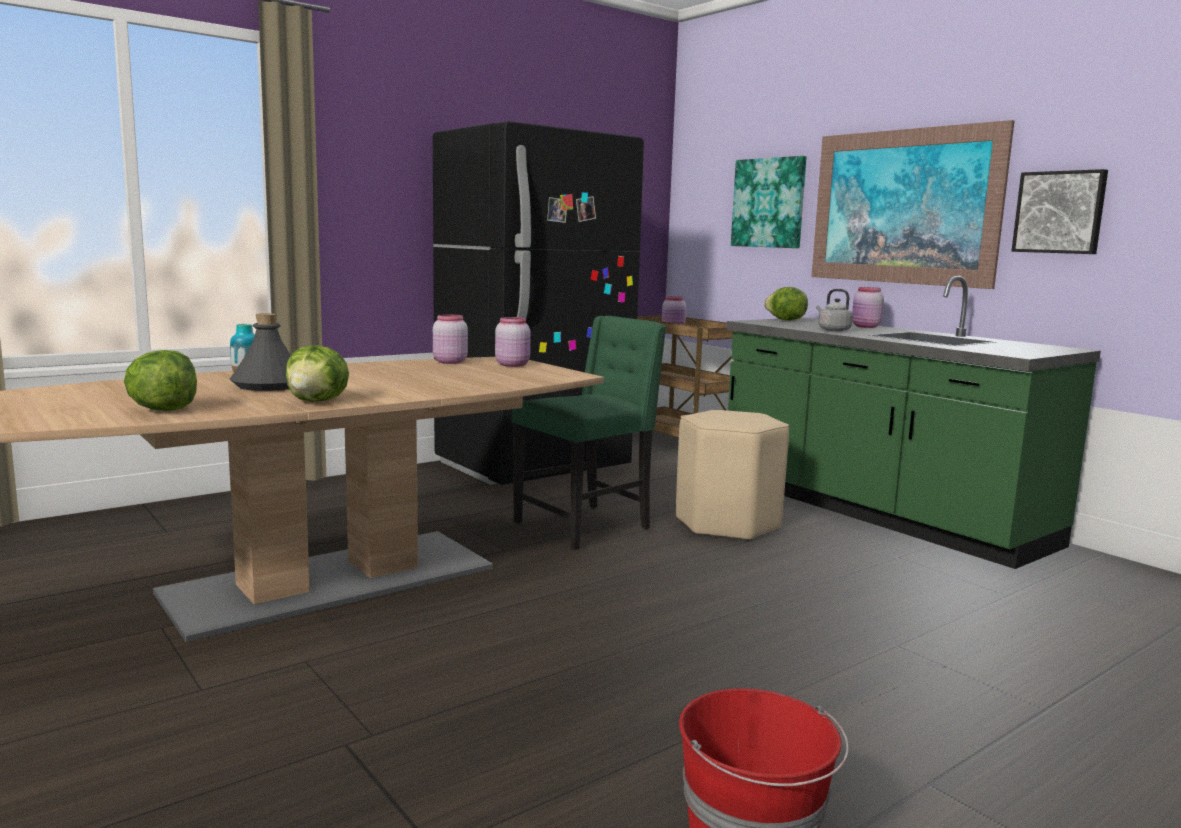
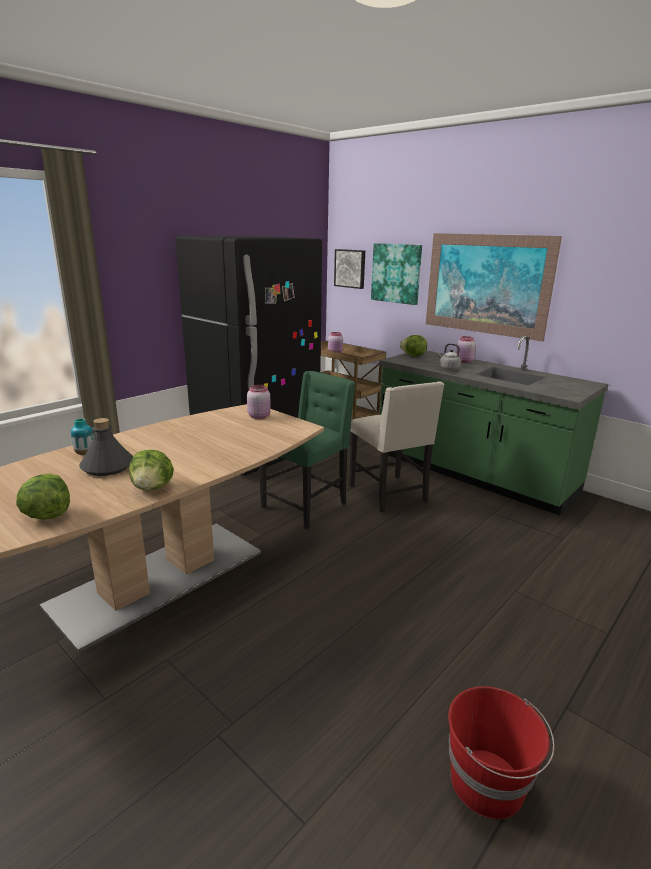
camera: 10 degrees left, 10 degrees up
pink jar [433,314,468,364] -> none
beige stool [676,410,789,541] -> beige chair [349,381,444,512]
picture [1012,169,1108,254] -> picture moved to [334,249,365,289]

